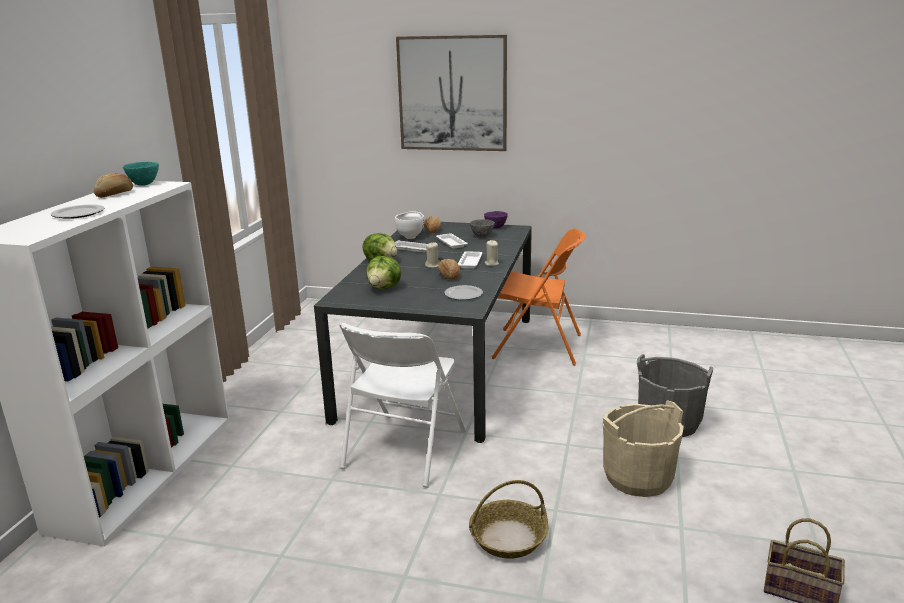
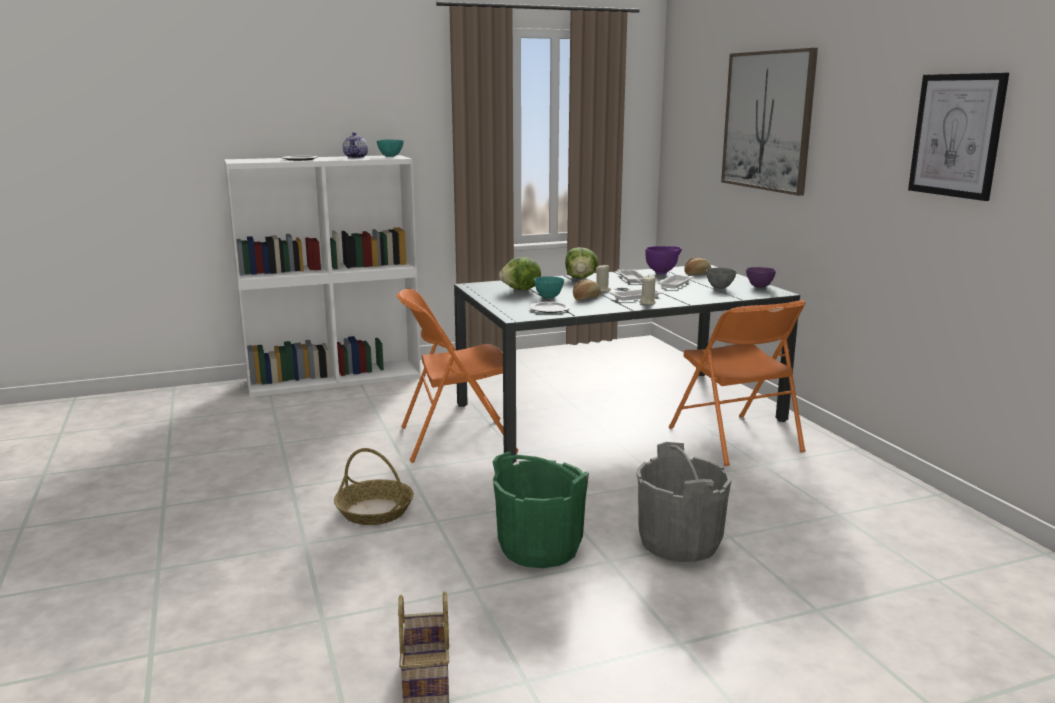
camera: 55 degrees right, 5 degrees down
bread [94,173,133,198] -> teapot [343,132,368,158]
white chair [340,323,466,488] -> orange chair [397,289,518,463]
white bowl [395,212,424,239] -> purple bowl [645,246,682,274]
beige bucket [603,400,684,497] -> green bucket [492,452,589,568]
none -> turquoise bowl [534,276,564,298]
none -> picture [908,73,1009,201]

